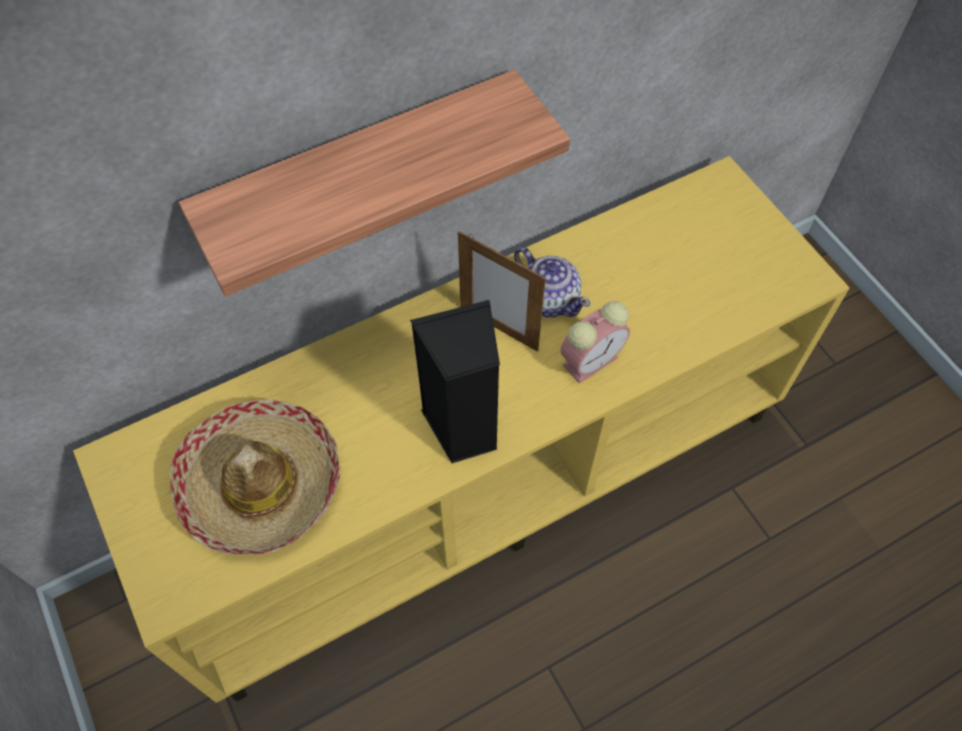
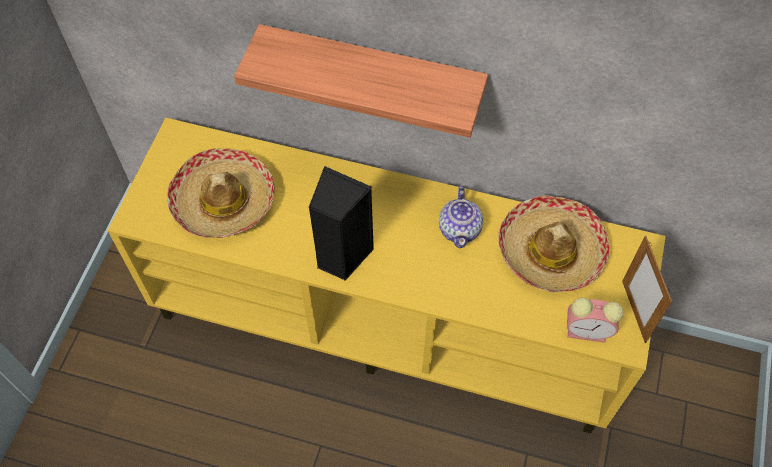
camera: 45 degrees right, 0 degrees up
picture frame [458,231,546,352] -> picture frame moved to [622,236,672,343]
alarm clock [561,301,630,383] -> alarm clock moved to [567,297,624,343]
none -> hat [498,195,610,292]

